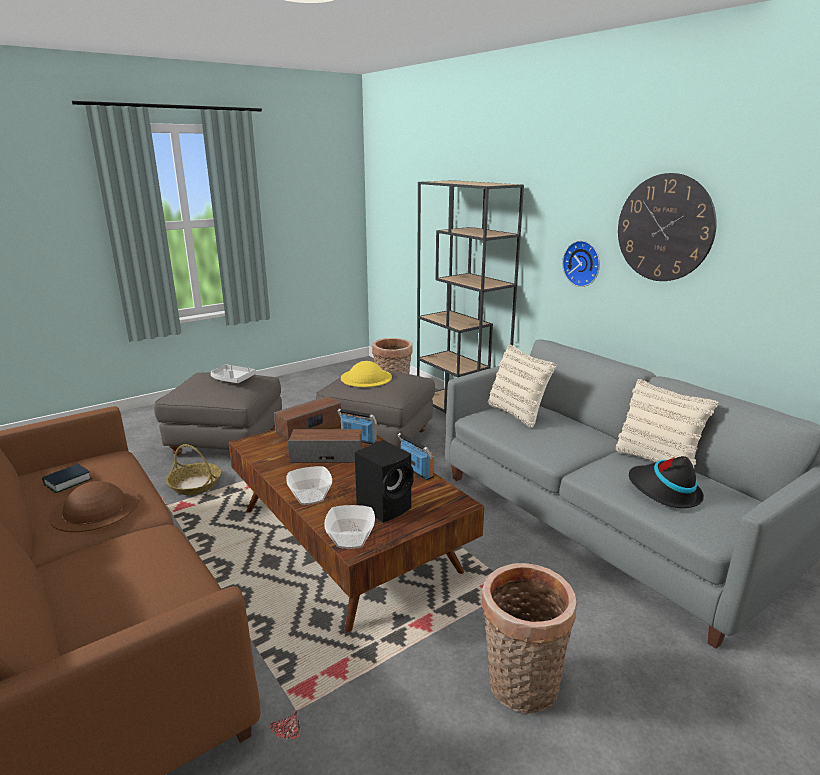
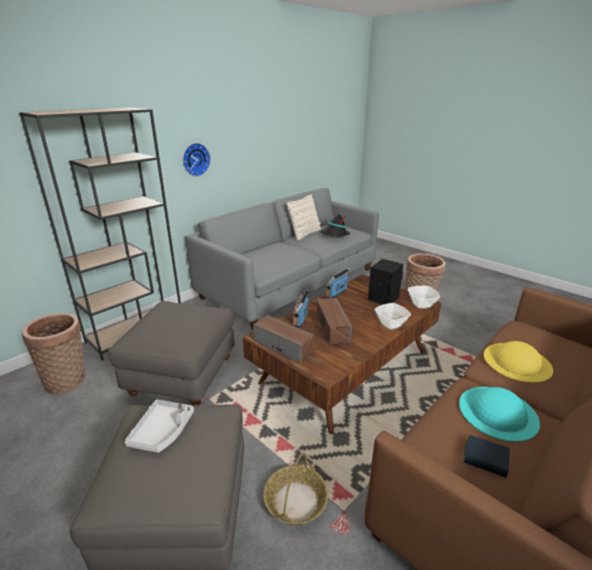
camera: 100 degrees left, 5 degrees up
brown hat [49,481,139,532] -> turquoise hat [459,387,540,442]
yellow hat [341,361,392,387] -> yellow hat moved to [484,341,553,383]
beige pillow [488,344,557,428] -> none
wall clock [618,173,717,281] -> none

